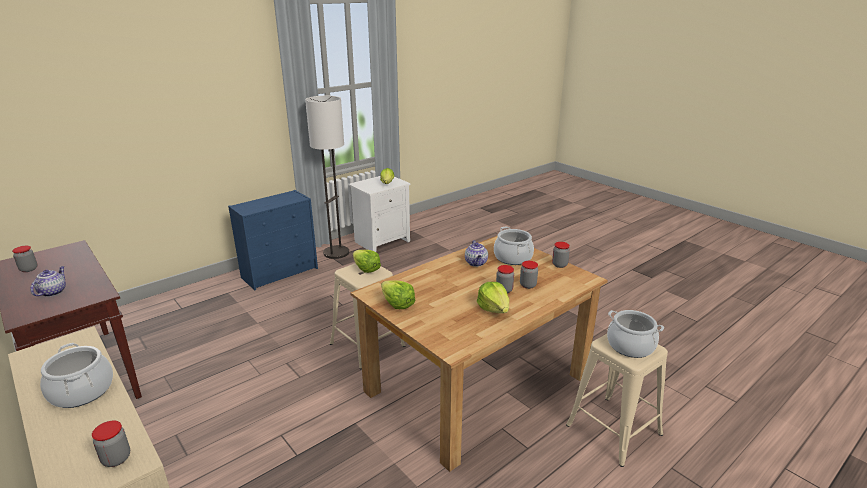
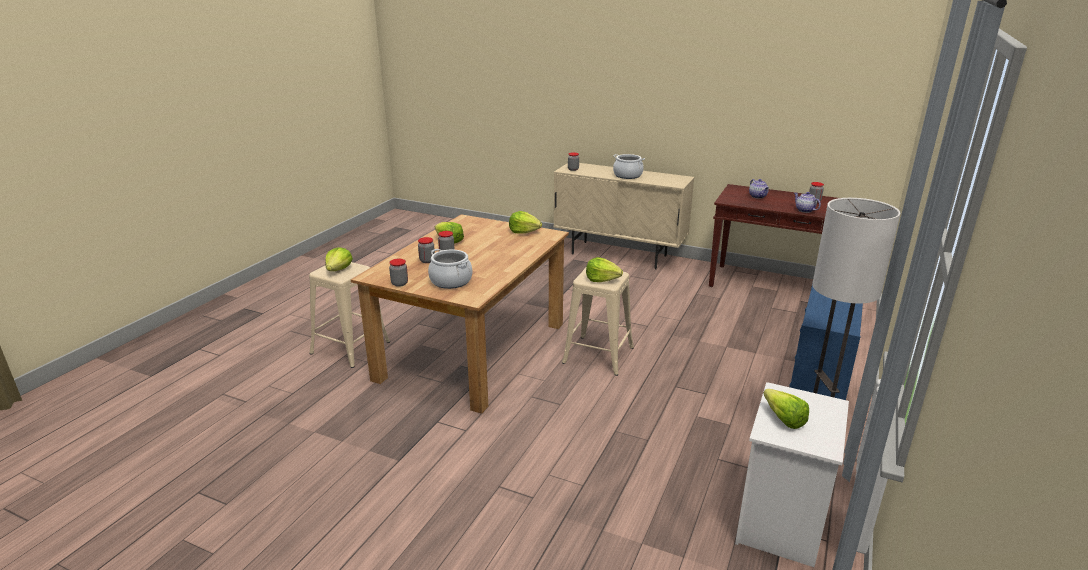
camera: 155 degrees right, 0 degrees up
teapot [465,240,488,267] -> teapot moved to [794,192,821,213]
cooking pot [607,310,664,358] -> lettuce [326,247,353,271]

